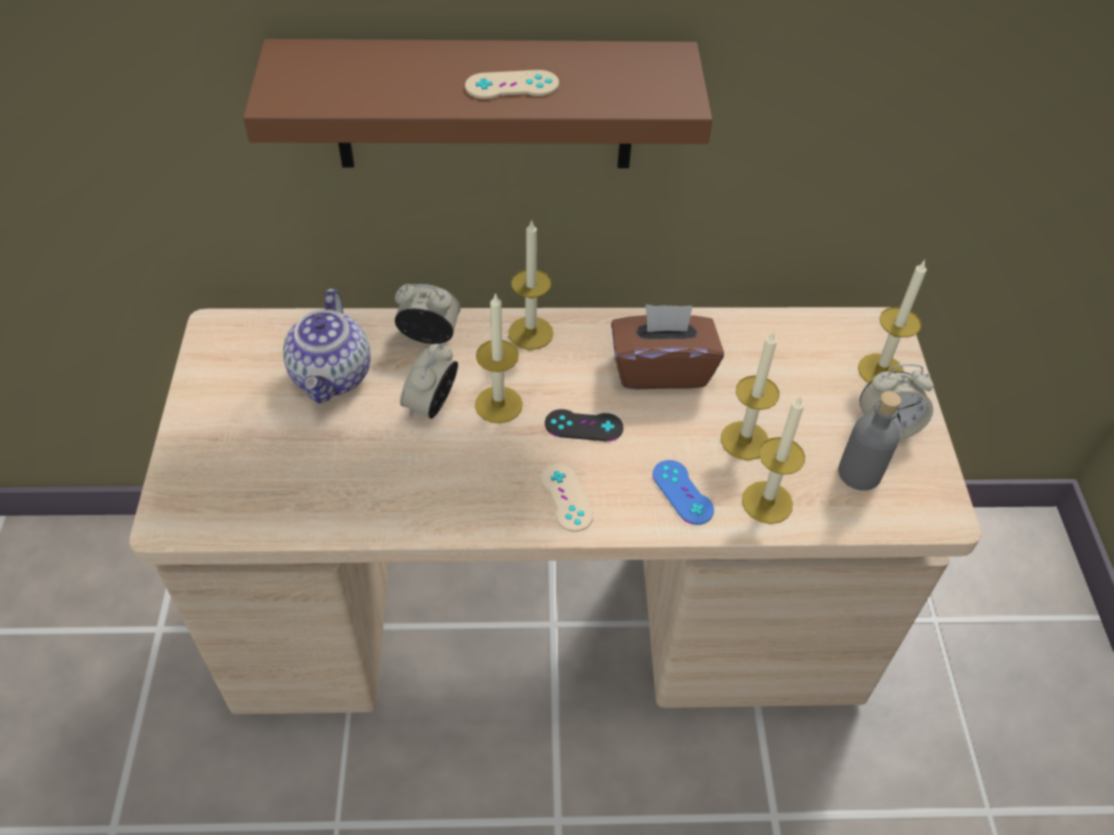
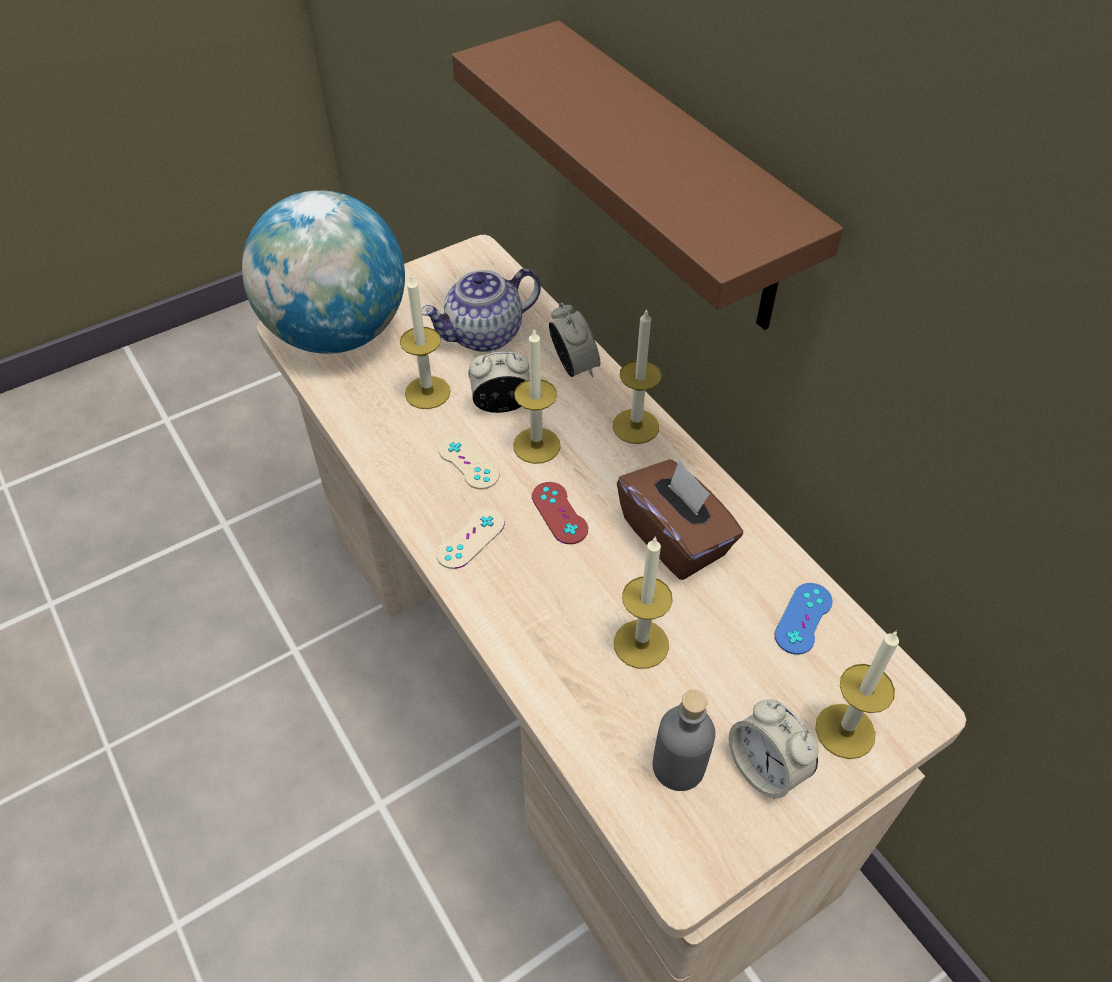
camera: 60 degrees right, 0 degrees up
beige game controller [465,70,559,99] -> beige game controller moved to [439,436,499,489]
black game controller [545,409,623,441] -> red game controller [532,482,588,544]
blue game controller [652,460,714,525] -> blue game controller moved to [774,583,833,655]
candle [742,395,805,524] -> candle moved to [400,275,451,409]
none -> globe [242,190,405,354]

